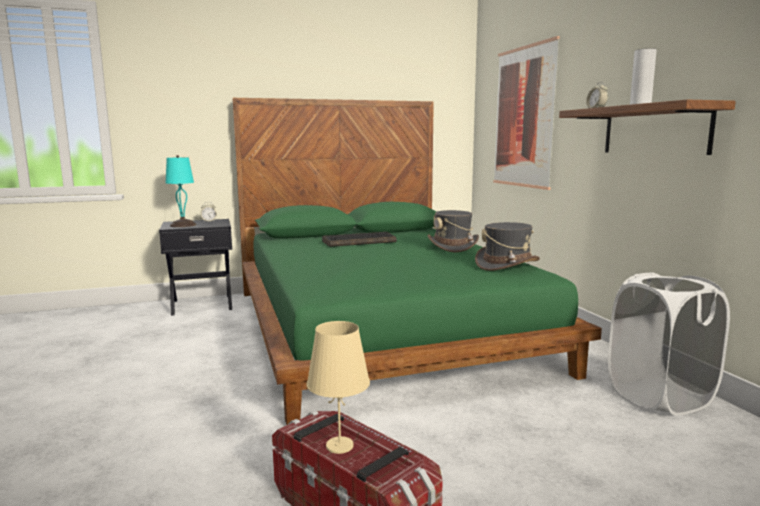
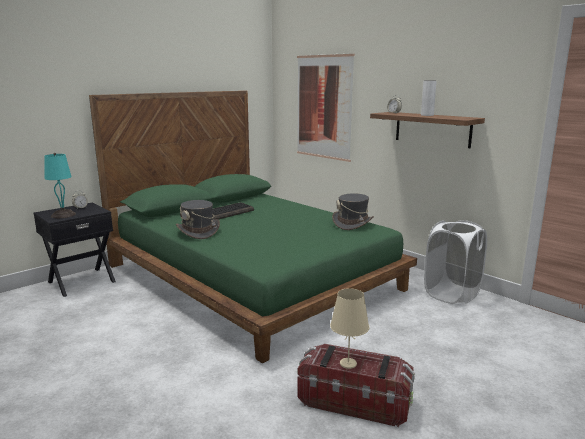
camera: 25 degrees left, 5 degrees up
grey hat [427,210,479,252] -> grey hat moved to [176,200,220,239]

